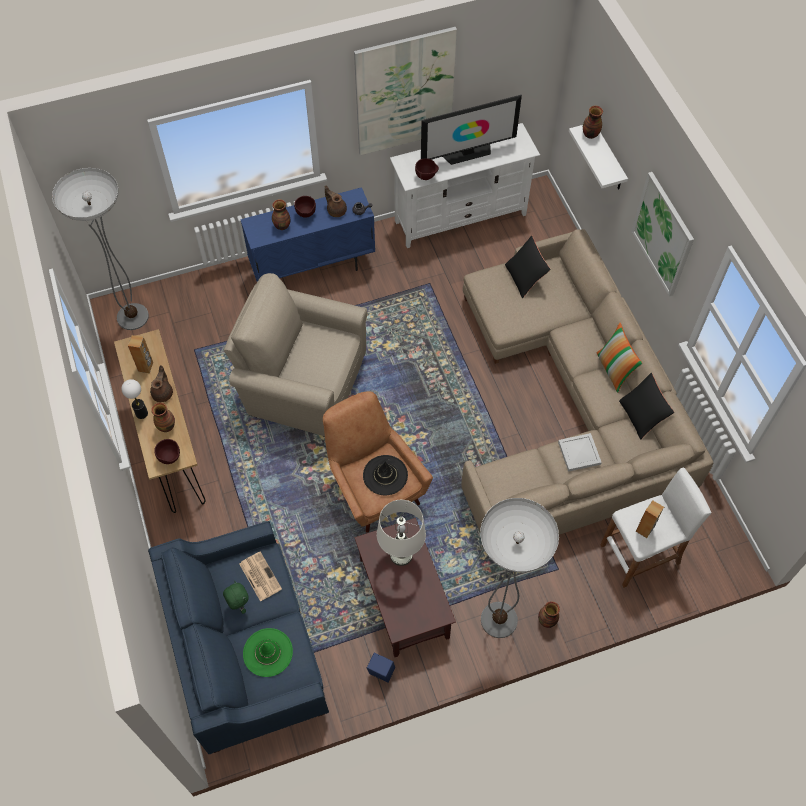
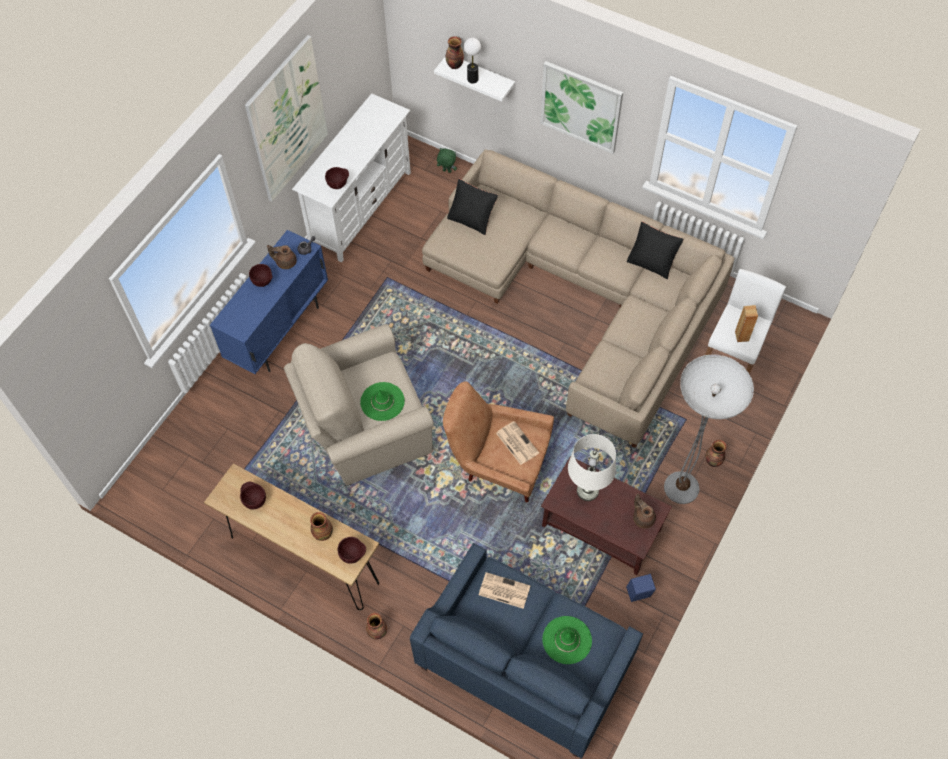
camera: 40 degrees left, 0 degrees up
floor lamp [52,168,149,330] -> none
table lamp [121,379,148,419] -> table lamp moved to [464,38,481,84]
brown speaker [128,335,153,373] -> brown bowl [240,482,266,509]
brown teapot [150,365,173,402] -> brown teapot moved to [633,494,656,529]
green plush toy [223,581,249,614] -> green plush toy moved to [437,148,457,173]
vase [272,199,290,230] -> vase moved to [366,613,387,639]
black hat [363,455,408,495] -> newspaper [496,421,539,465]
television [421,95,522,165] -> none
white tray [558,433,602,472] -> none
pillow [597,323,643,393] -> none
none -> green hat [360,382,405,421]

